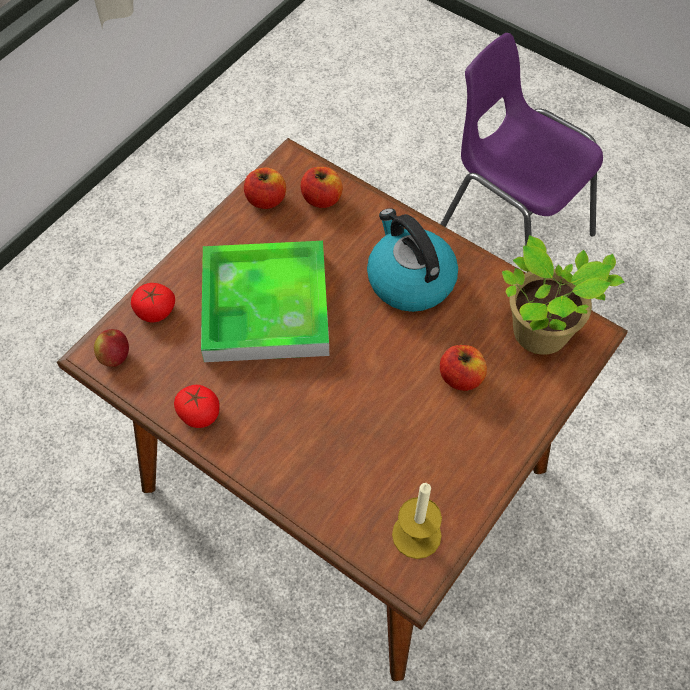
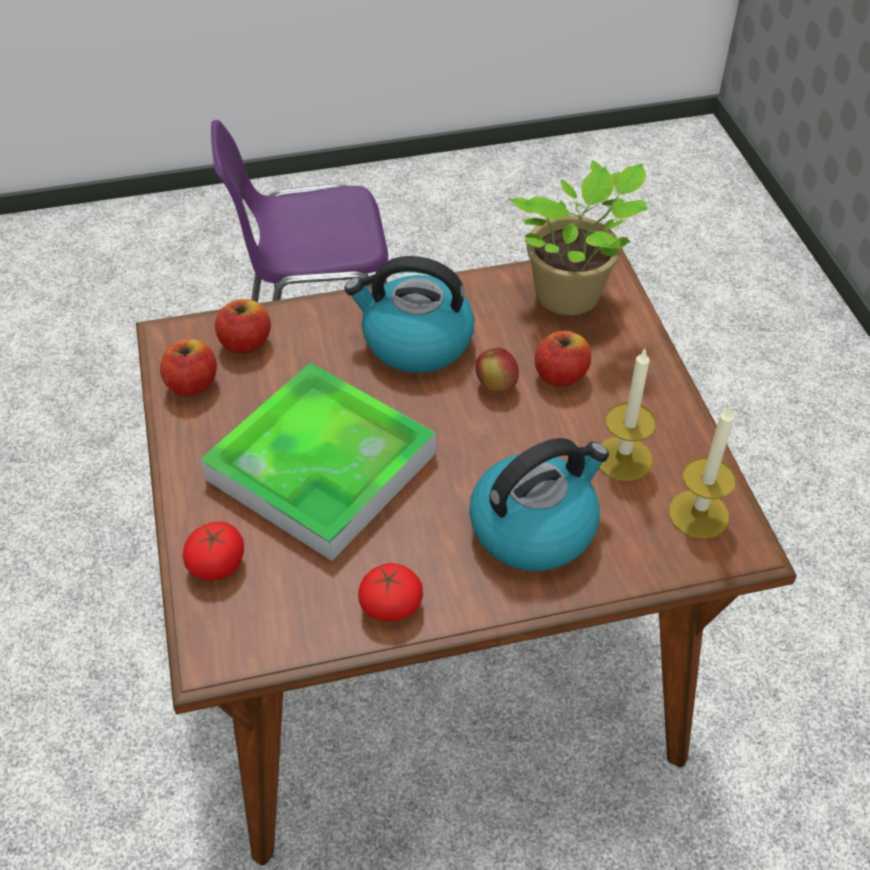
camera: 50 degrees left, 10 degrees down
apple [94,329,129,367] -> apple moved to [476,348,519,392]
none -> kettle [469,438,609,571]
none -> candle [599,349,656,481]

